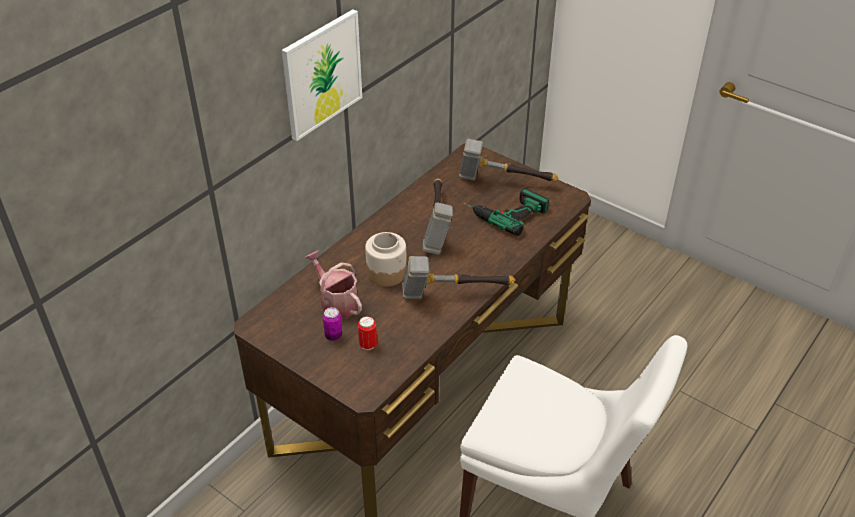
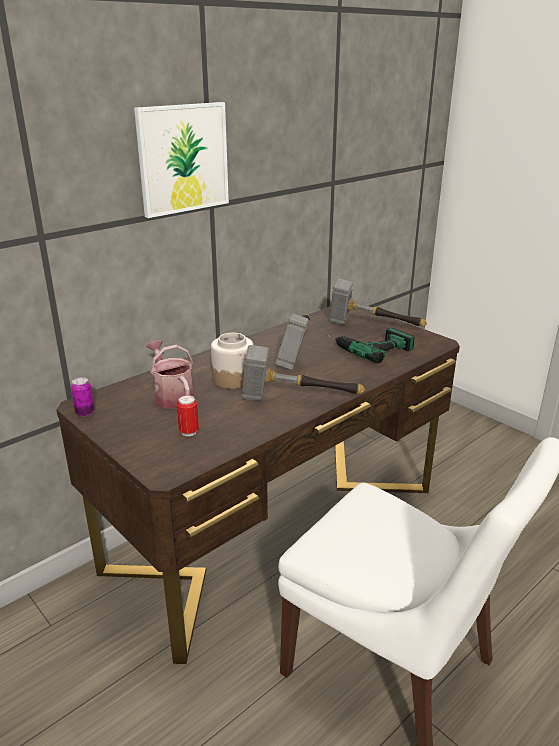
camera: 10 degrees right, 15 degrees down
can [323,307,342,341] -> can moved to [71,377,95,416]

